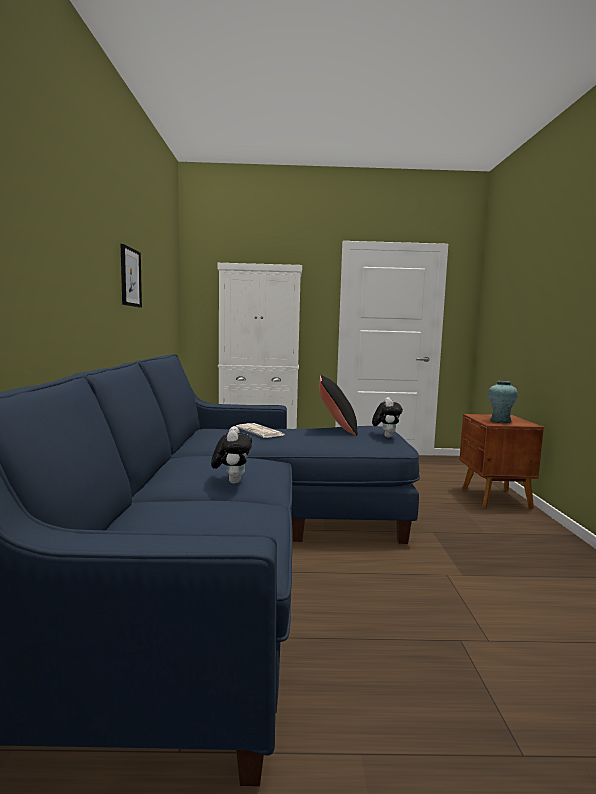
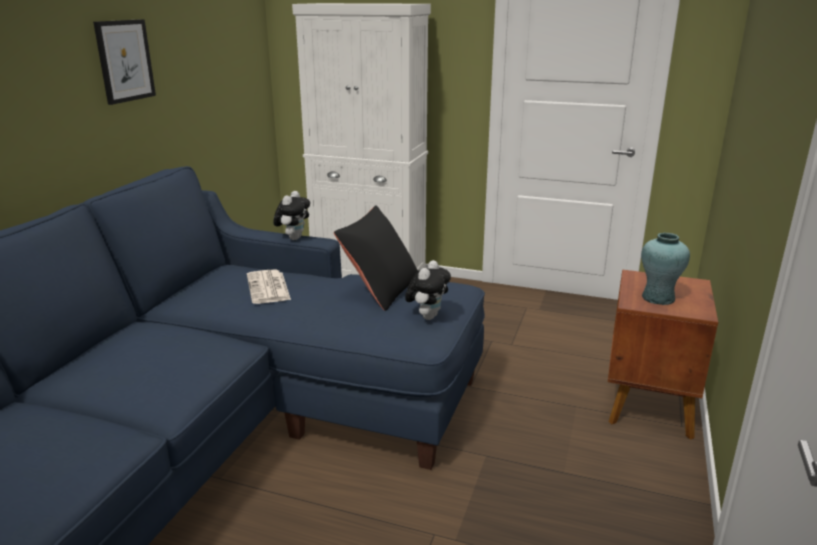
camera: 20 degrees right, 15 degrees up
plush toy [211,426,252,483] -> plush toy moved to [273,191,310,240]

